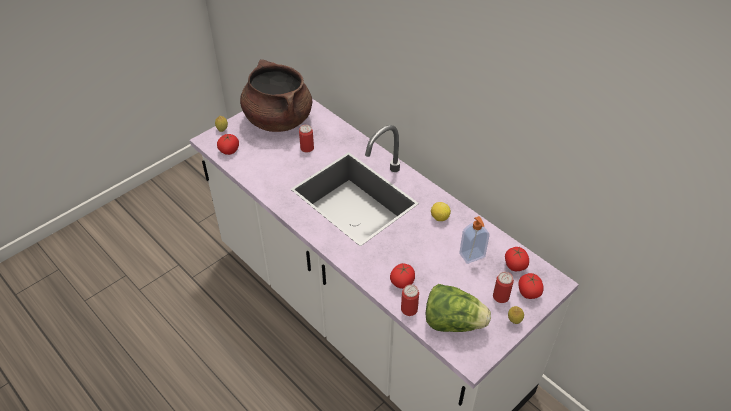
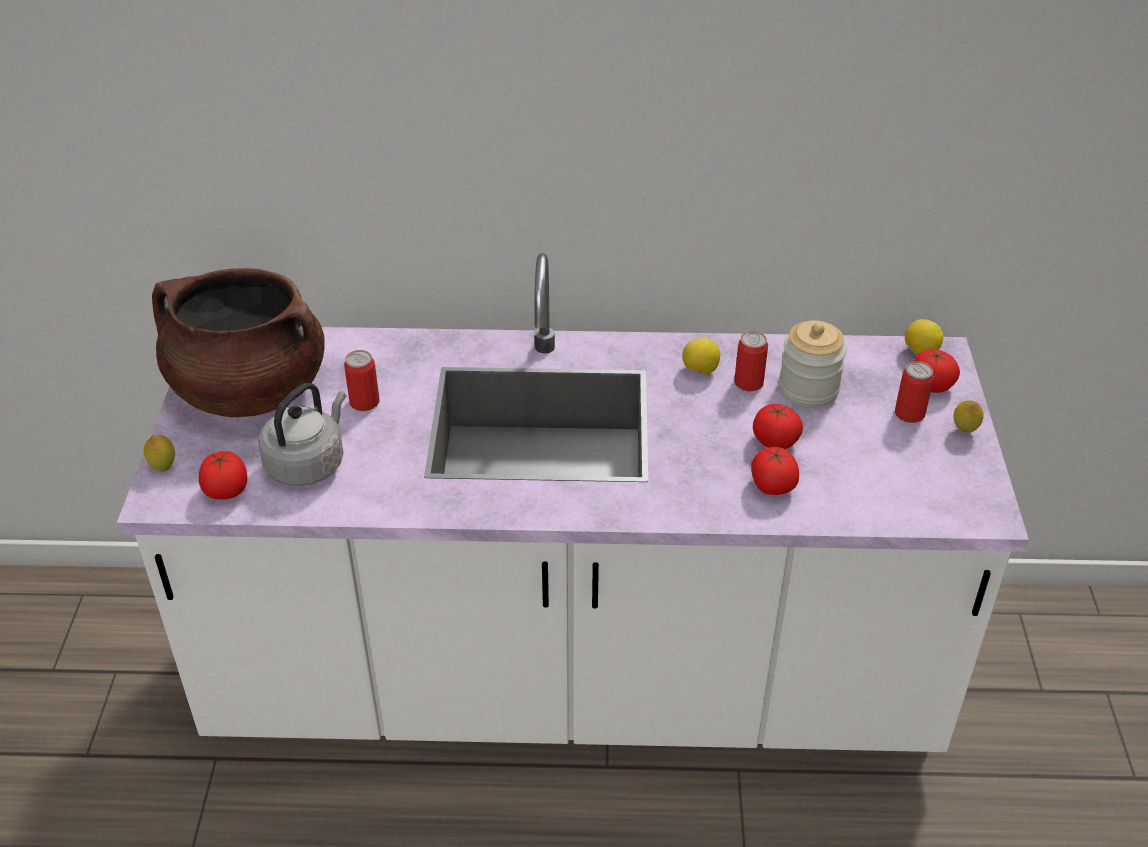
camera: 45 degrees left, 5 degrees down
can [401,284,419,316] -> can moved to [734,331,768,391]
lettuce [426,284,491,332] -> none
soap dispenser [459,216,490,264] -> jar [779,320,847,408]
tomato [505,247,529,271] -> tomato moved to [753,404,803,449]
none -> grey kettle [258,383,346,486]
none -> lemon [905,319,944,355]

